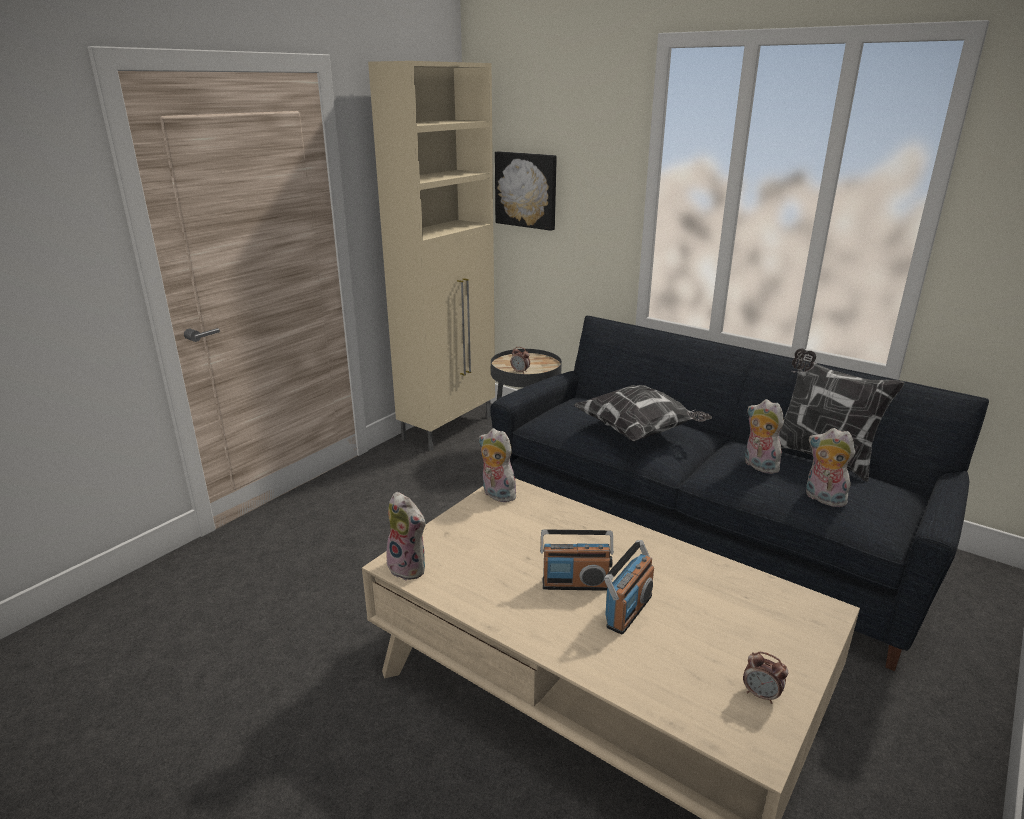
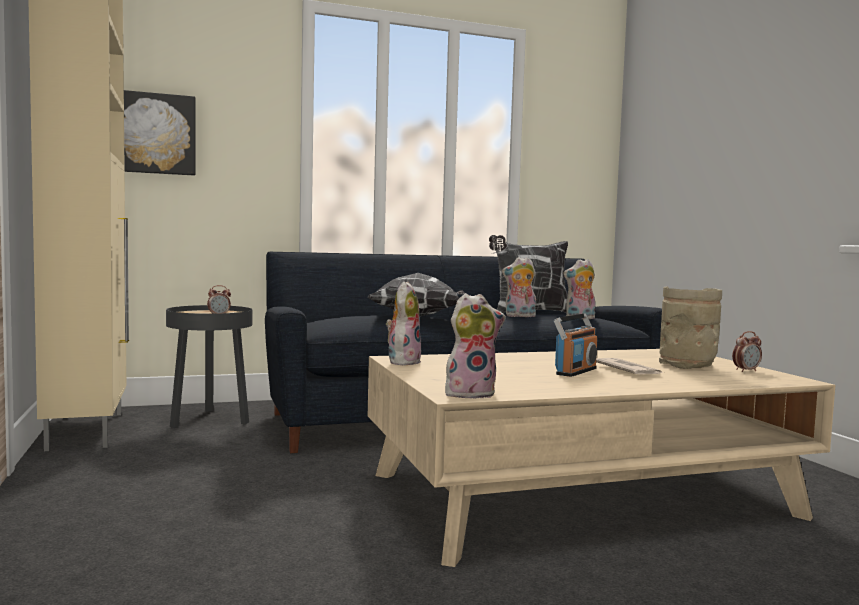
camera: 55 degrees left, 20 degrees down
plush toy [479,428,516,502] -> plush toy turned 120 degrees clockwise [386,281,421,365]
radio [604,540,654,635] -> newspaper [596,358,664,374]
none -> beige vase [659,287,722,369]

